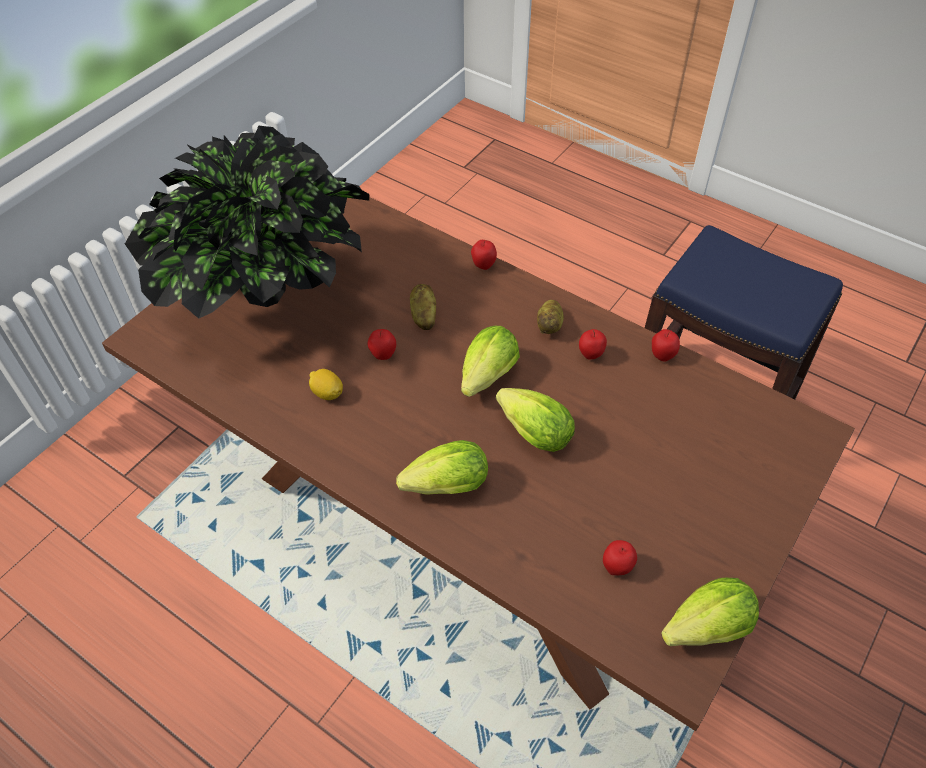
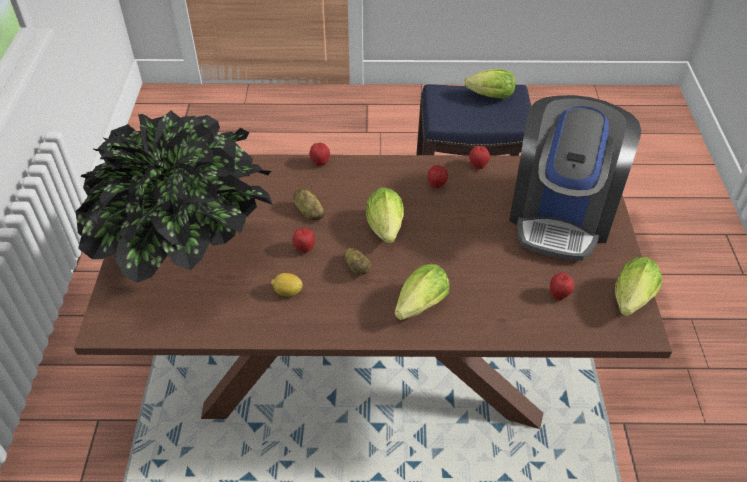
camera: 35 degrees left, 5 degrees down
lettuce [496,388,575,452] -> lettuce moved to [464,69,516,99]
potato [537,300,564,334] -> potato moved to [344,248,371,277]
none -> coffee machine [509,95,641,261]

